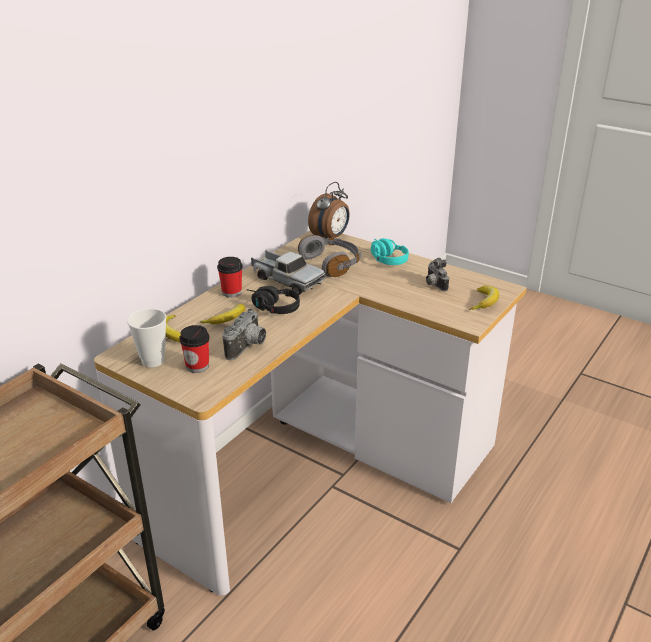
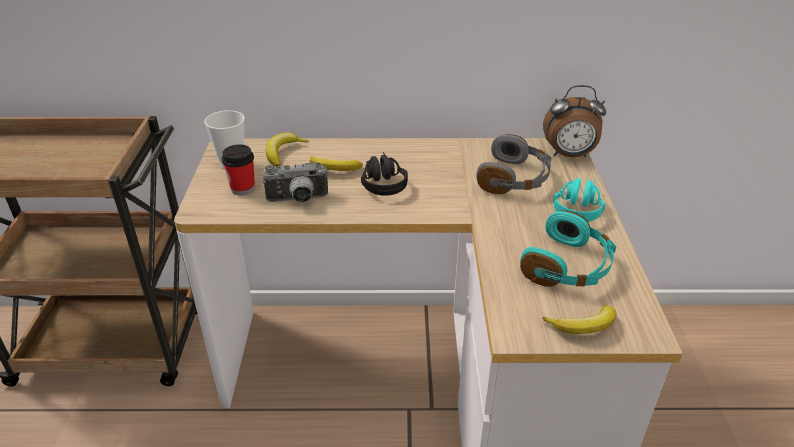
camera: 55 degrees right, 5 degrees up
cup [217,257,243,298] -> none
toy truck [251,250,326,295] -> none
camera [426,258,449,291] -> turquoise headphones [520,211,616,287]

